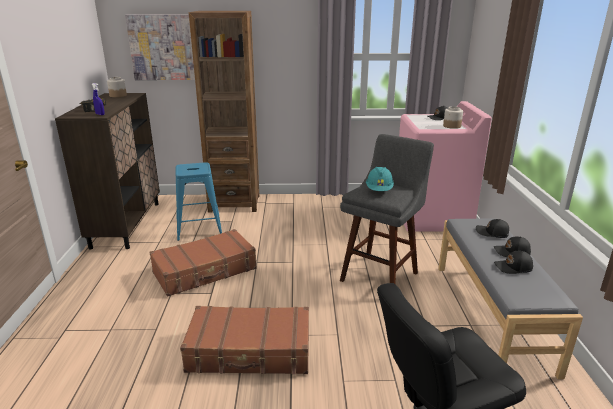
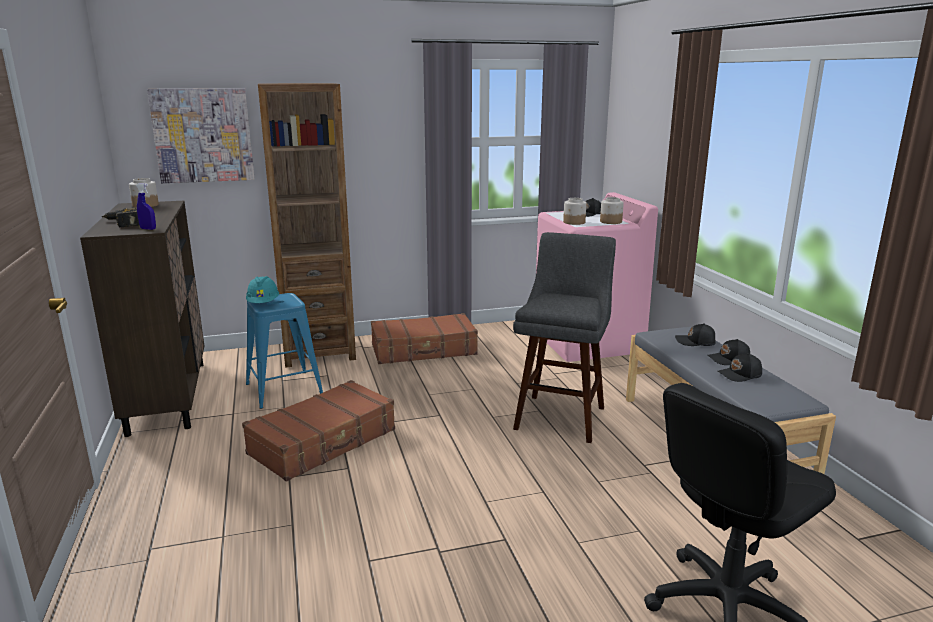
camera: 15 degrees left, 5 degrees down
brown suitcase [180,306,309,374] -> brown suitcase moved to [371,313,478,364]
turquoise hard hat [366,167,394,191] -> turquoise hard hat moved to [246,276,279,303]
none -> jar [563,198,586,225]

